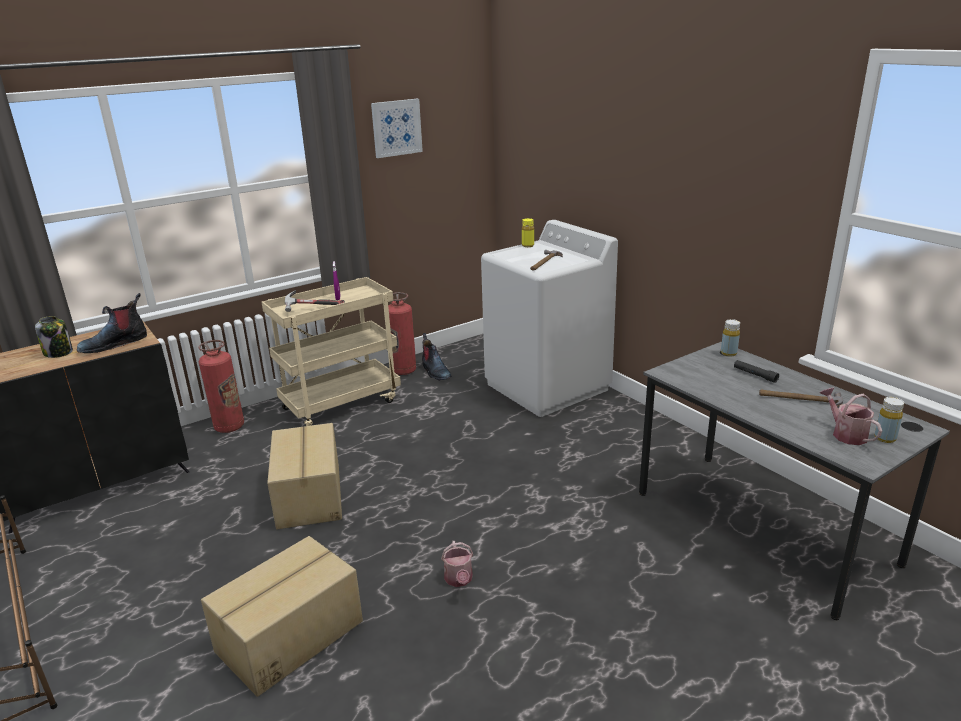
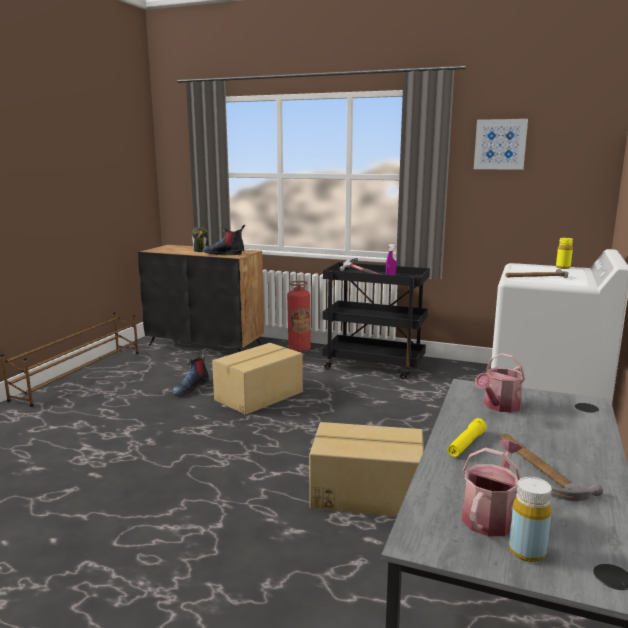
camera: 55 degrees right, 10 degrees down
cardboard box [201,536,363,697] -> cardboard box moved to [309,422,424,517]
beige cart [261,277,401,427] -> black cart [323,262,430,380]
fire extinguisher [388,292,416,375] -> none
boot [422,333,451,381] -> boot moved to [172,348,209,394]
watering can [441,541,473,587] -> watering can moved to [475,353,525,412]
yellow bottle [721,319,740,356] -> none
black flashlight [734,360,779,383] -> none
none -> yellow flashlight [448,418,487,457]

